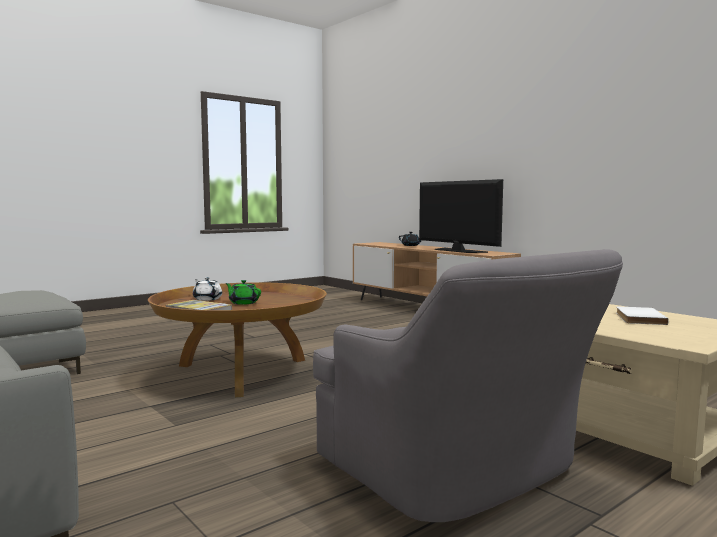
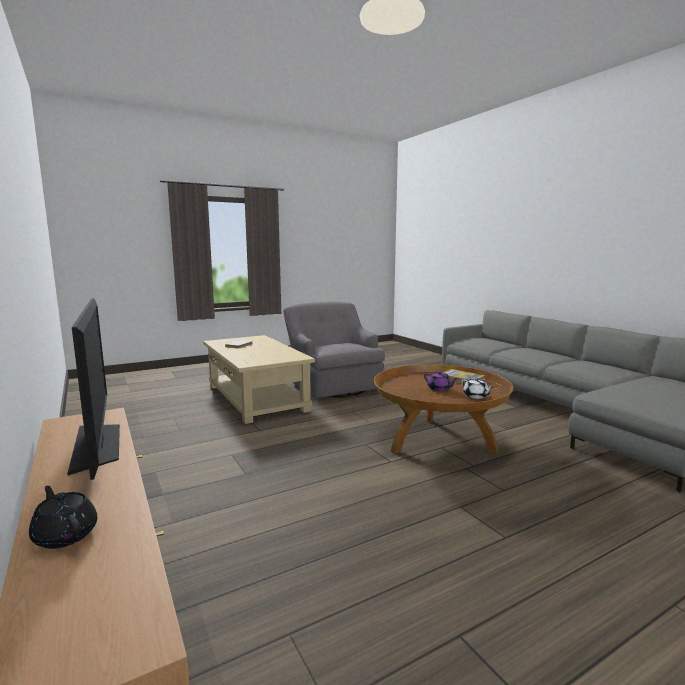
camera: 170 degrees left, 5 degrees up
green teapot [225,280,261,305] -> purple teapot [424,371,457,391]

